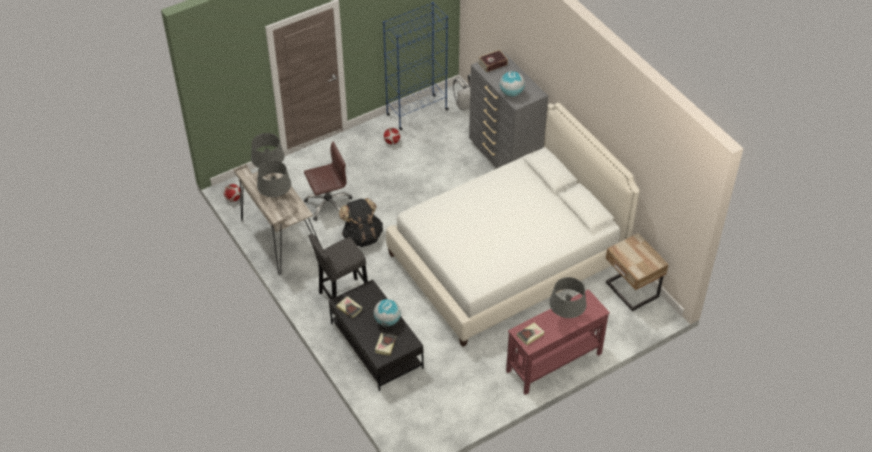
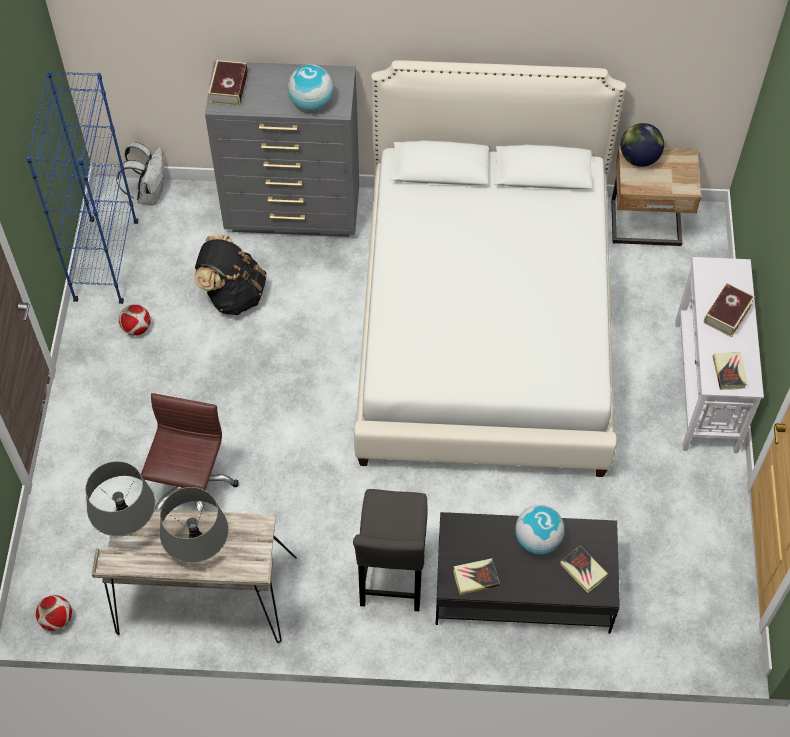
camera: 55 degrees left, 10 degrees up
black backpack [339,198,383,247] -> black backpack moved to [195,235,267,315]
red console table [506,289,610,395] -> white console table [675,257,764,453]
grey table lamp [549,277,587,318] -> book [704,283,755,337]
none -> globe [621,123,664,167]

